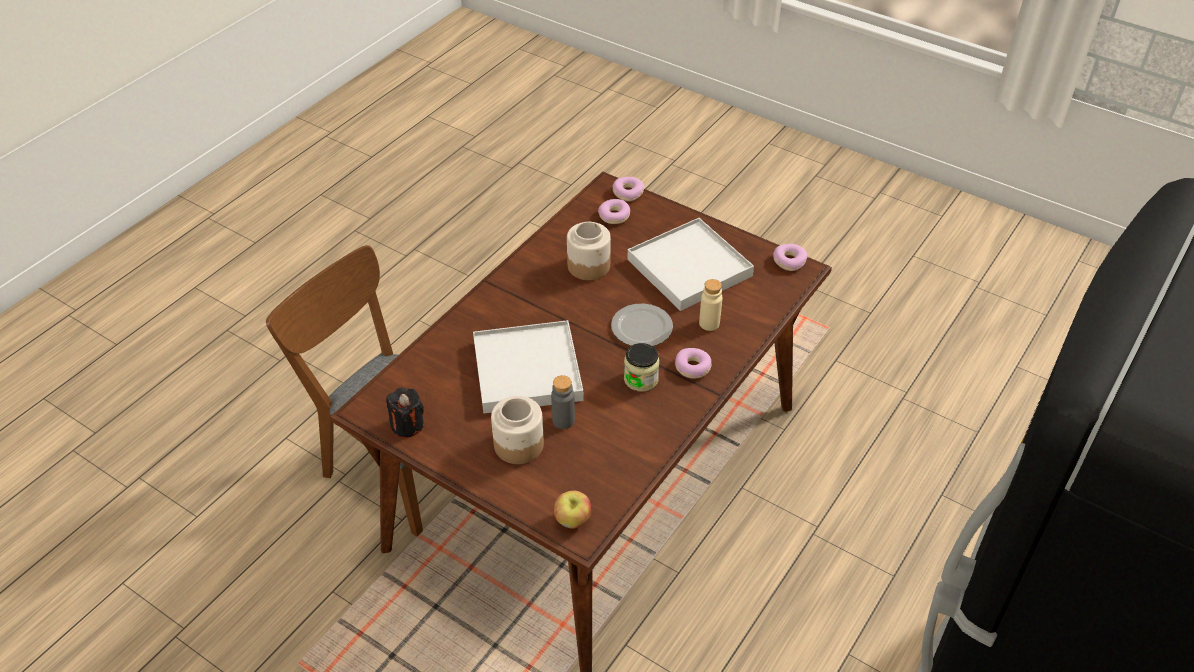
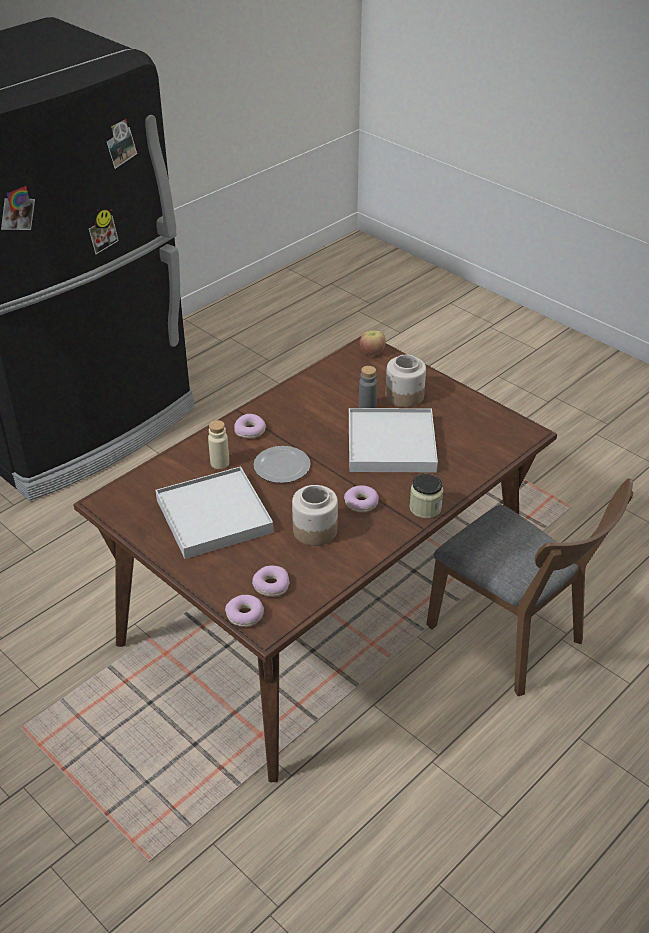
camera: 170 degrees left, 5 degrees down
black candle [386,388,424,437] -> none
jar [624,343,660,392] -> jar moved to [409,474,443,519]
donut [773,244,808,271] -> donut moved to [344,485,379,512]

